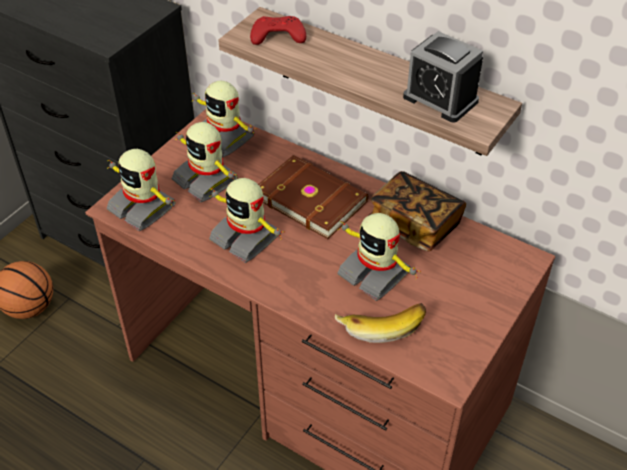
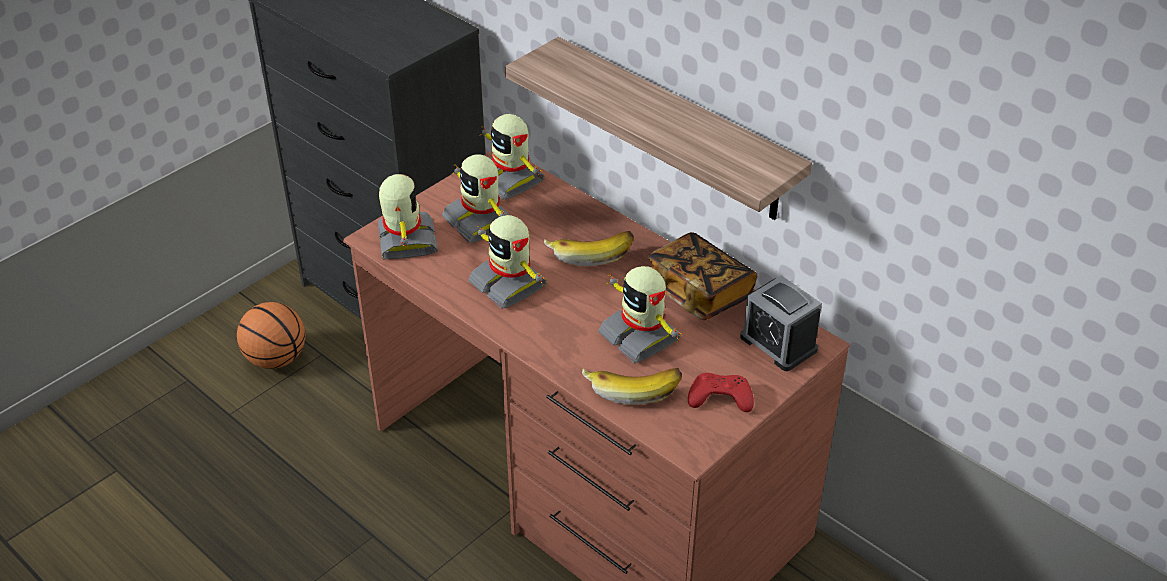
camera: 10 degrees right, 5 degrees down
toy robot [107,149,176,231] -> toy robot turned 150 degrees counterclockwise [378,174,438,259]
red game controller [250,16,306,45] -> red game controller moved to [688,373,754,412]
brown book [258,155,368,239] -> banana [544,231,634,266]
alarm clock [403,31,483,123] -> alarm clock moved to [740,275,822,371]

